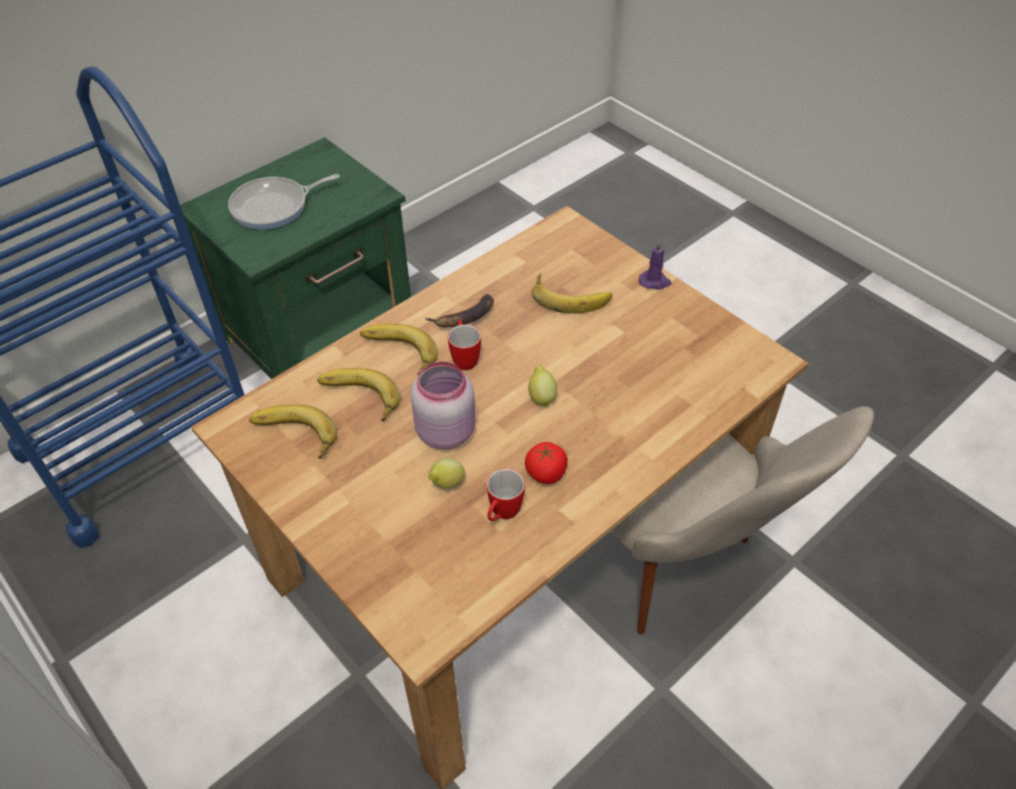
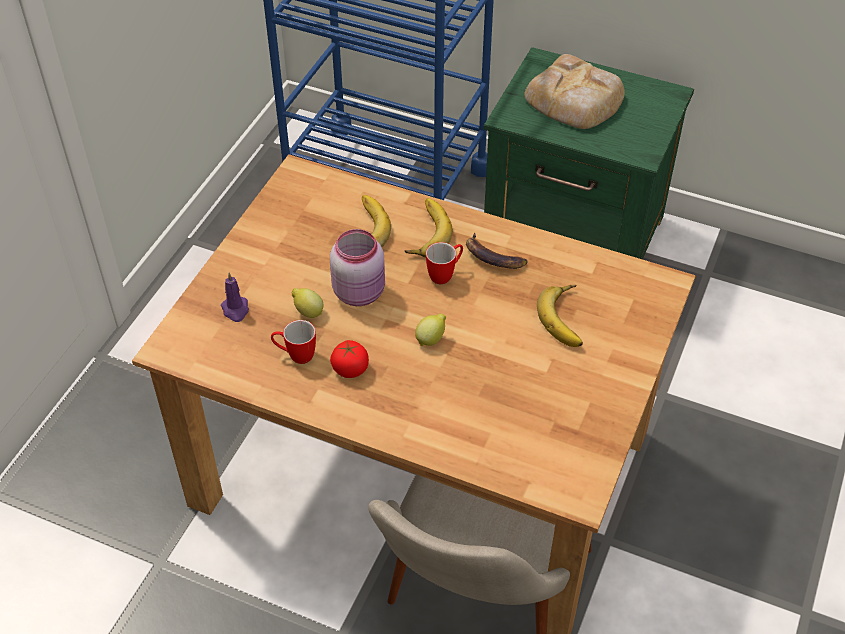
camera: 65 degrees right, 0 degrees up
frying pan [228,174,340,229] -> bread [524,54,625,129]
banana [249,404,337,459] -> none
purple candle [639,241,671,290] -> purple candle moved to [221,273,249,322]

